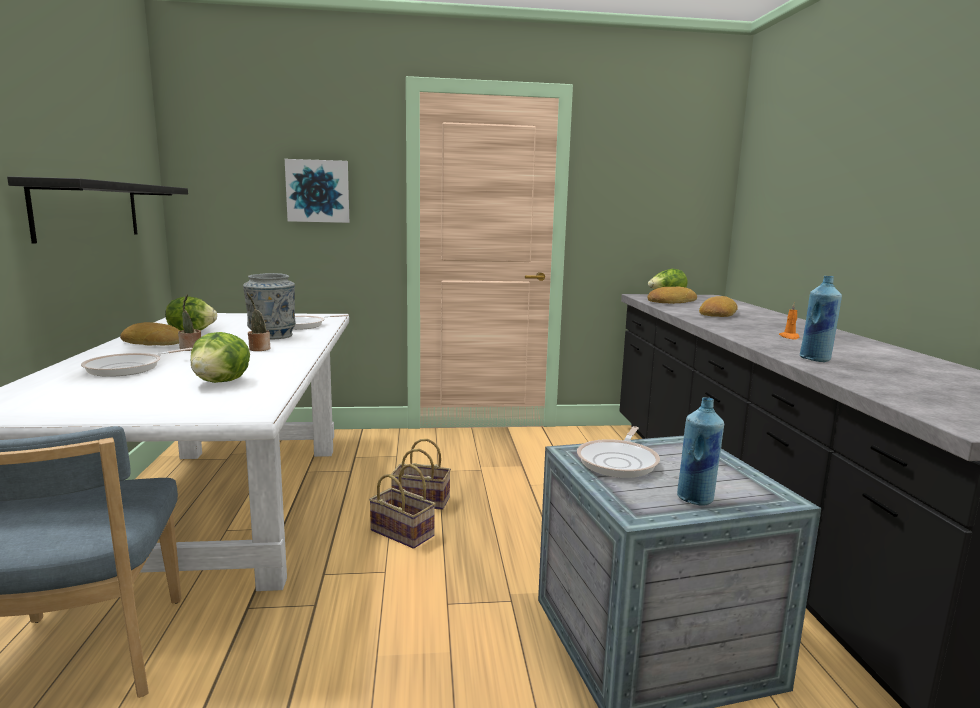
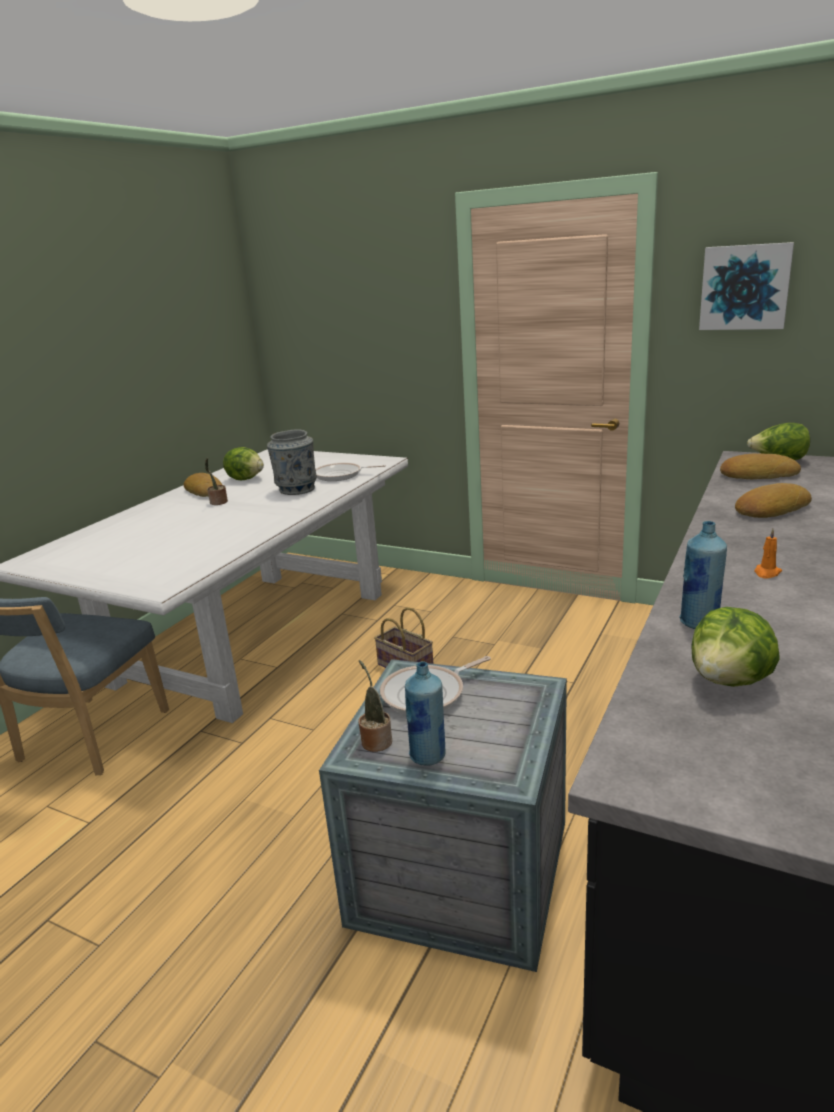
camera: 35 degrees right, 10 degrees up
black shelf [7,176,188,244] -> none
frying pan [81,348,192,377] -> none
lettuce [191,332,250,383] -> lettuce moved to [692,607,779,687]
potted plant [247,293,271,351] -> potted plant moved to [358,660,392,752]
picture [285,159,349,223] -> picture moved to [699,242,794,330]
basket [369,464,436,549] -> none

